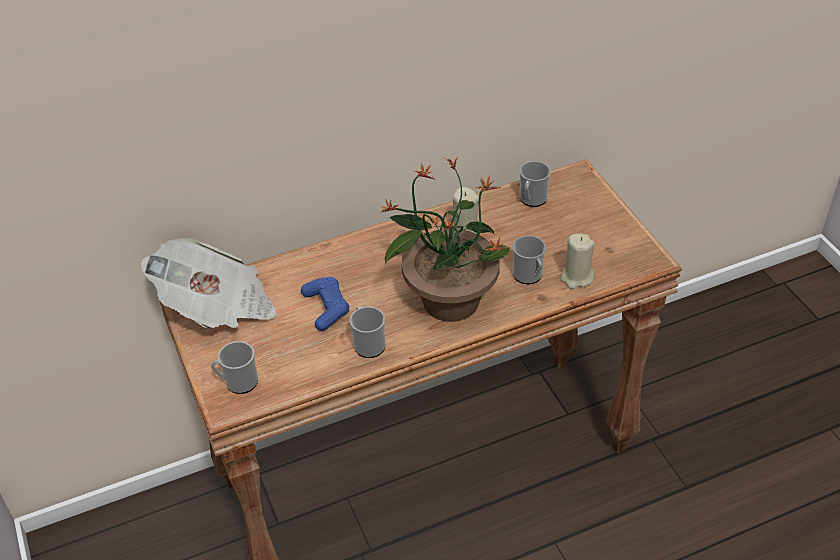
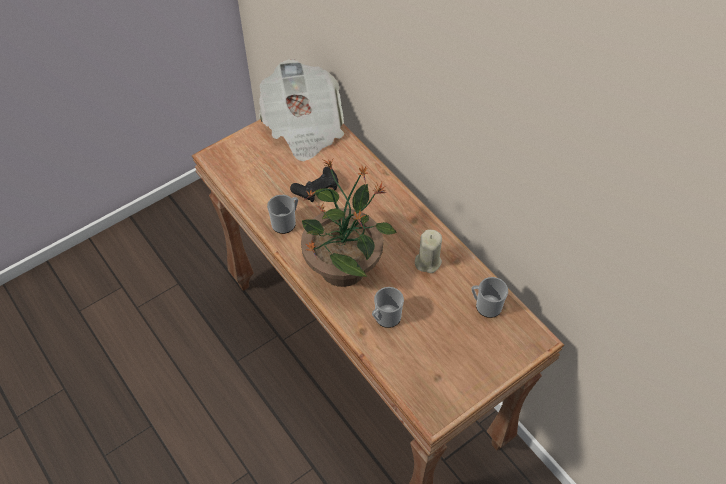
camera: 75 degrees right, 10 degrees up
mug [211,341,258,394] -> none
blue game controller [301,277,349,331] -> black game controller [290,166,338,202]
beige candle [560,233,595,289] -> none

